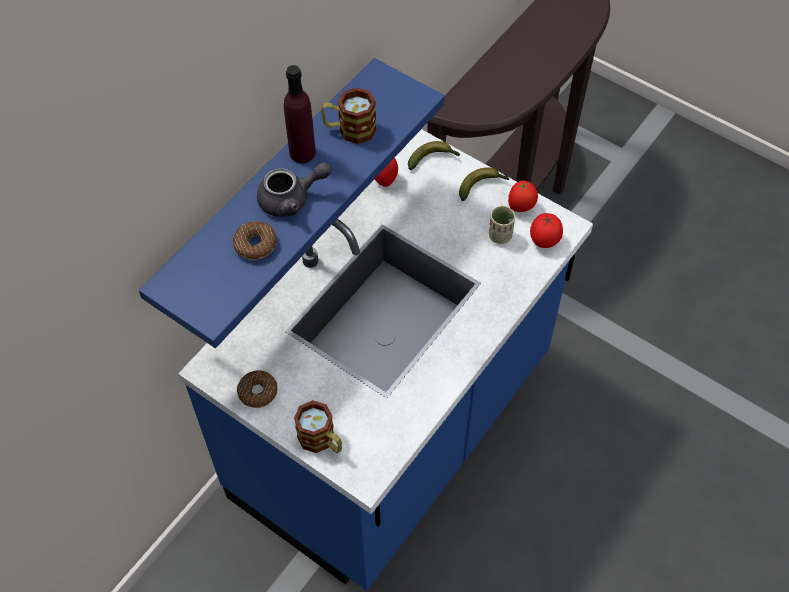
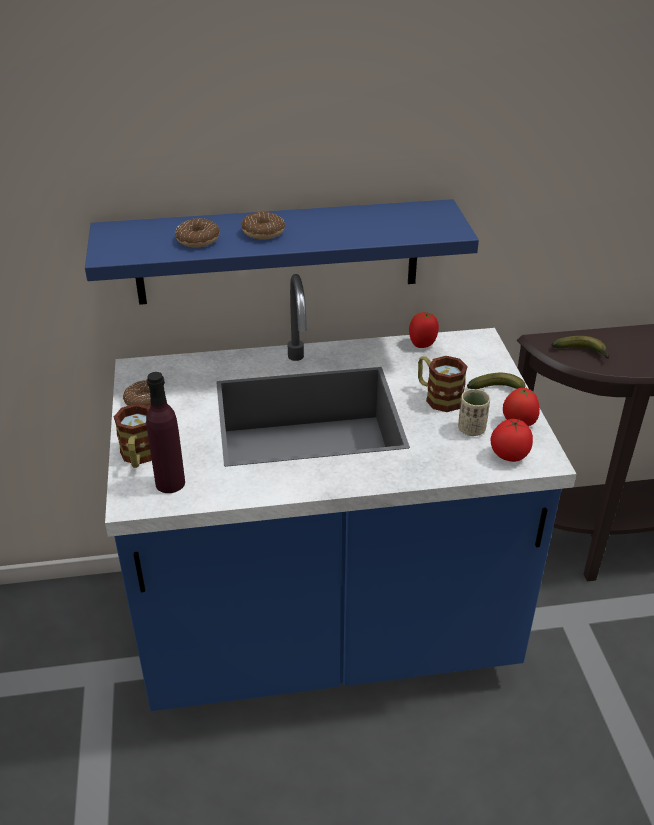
camera: 45 degrees right, 20 degrees down
grey teapot [257,162,332,217] -> donut [242,212,285,240]
purple bottle [284,65,316,163] -> purple bottle moved to [146,372,185,493]
mug [321,87,377,144] -> mug moved to [418,356,468,412]
banana [408,141,460,170] -> banana moved to [552,336,610,359]

